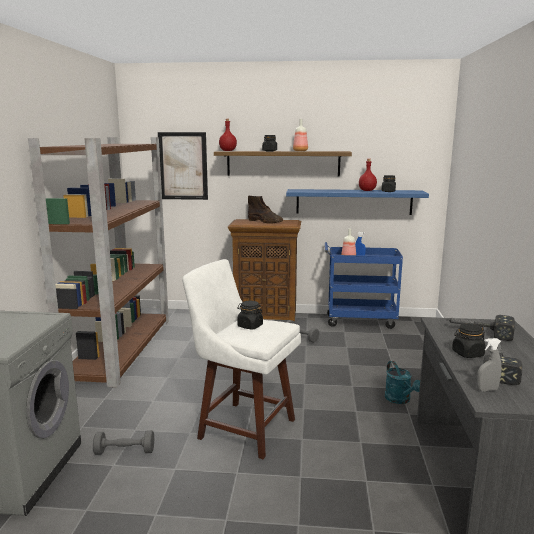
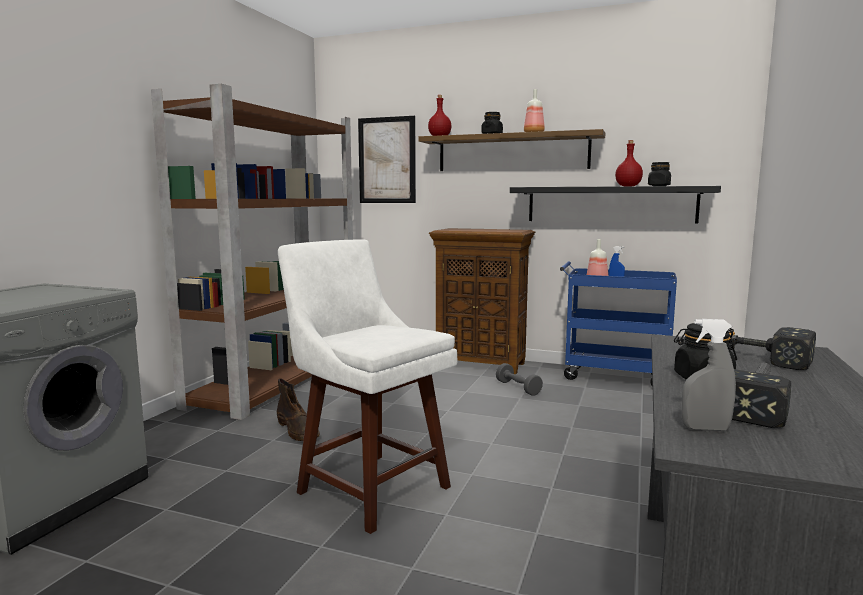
camera: 15 degrees right, 5 degrees down
grey dumbbell [93,430,154,455] -> none
black jar [237,301,263,329] -> none
brown boot [248,196,283,224] -> brown boot moved to [277,378,320,441]
blue shelf [286,189,429,215] -> black shelf [510,186,721,223]
turquoise watering can [385,361,420,404] -> none

